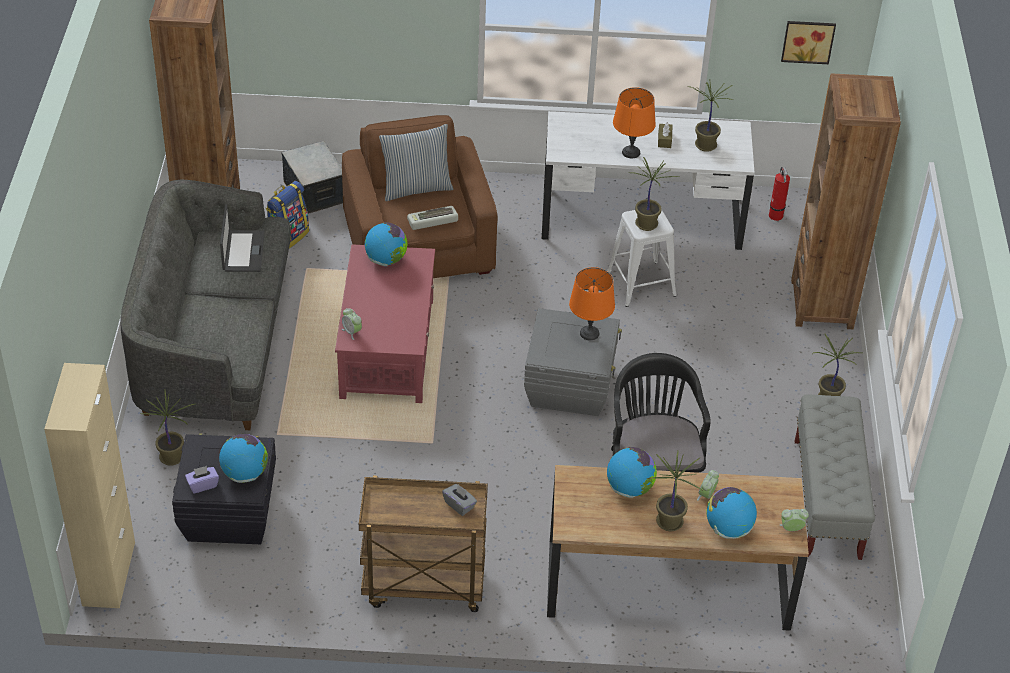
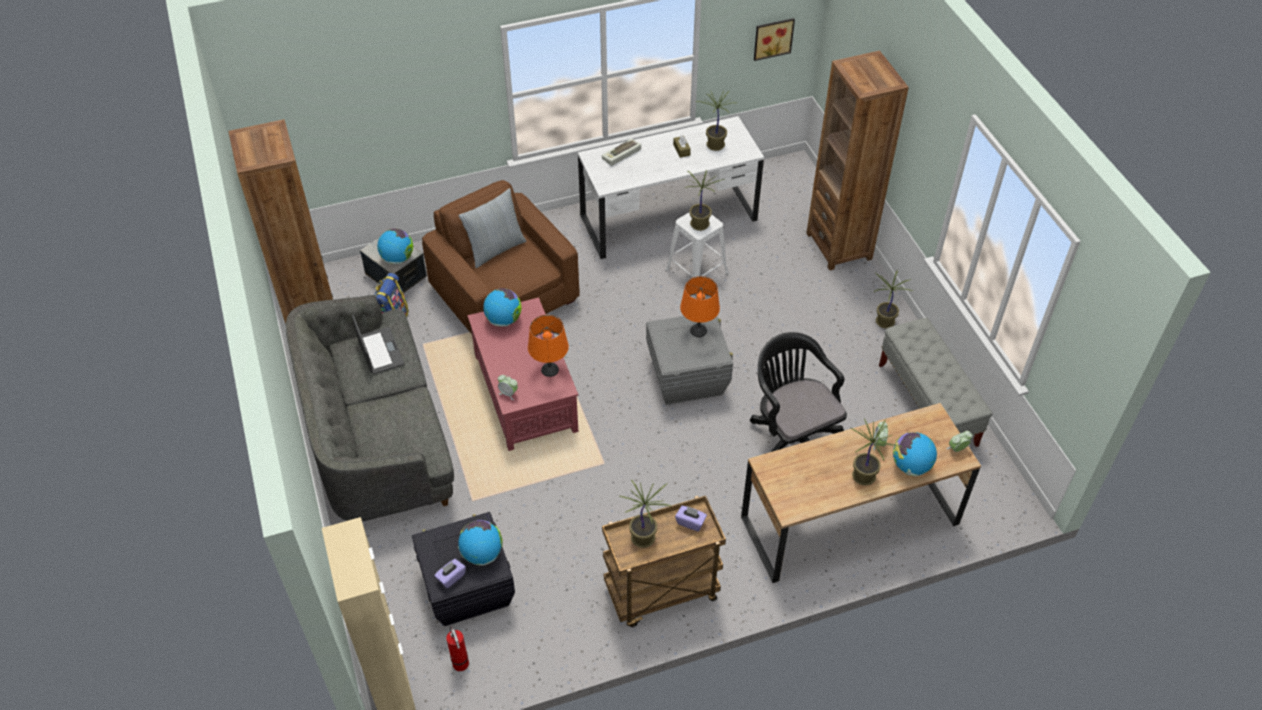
camera: 20 degrees left, 5 degrees up
potted plant [140,390,195,466] -> potted plant moved to [620,479,671,548]
keyboard [407,206,458,230] -> keyboard moved to [602,139,641,166]
grey tissue box [442,484,477,516] -> purple tissue box [675,506,707,531]
globe [607,447,657,498] -> globe moved to [377,228,413,264]
orange table lamp [613,87,656,158] -> orange table lamp moved to [528,315,569,377]
fire extinguisher [769,167,790,221] -> fire extinguisher moved to [446,625,469,671]

